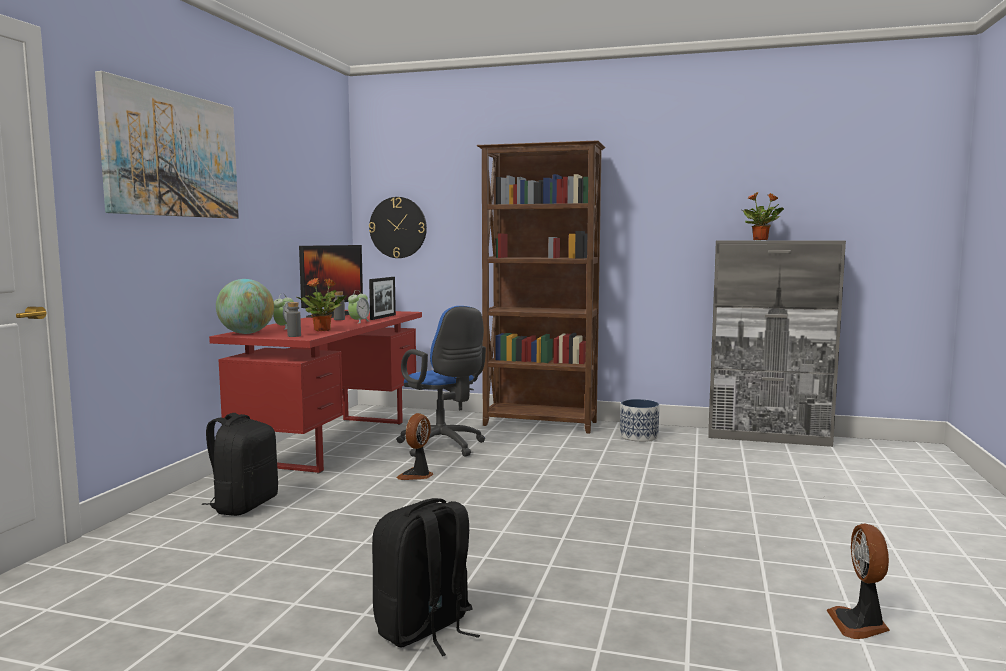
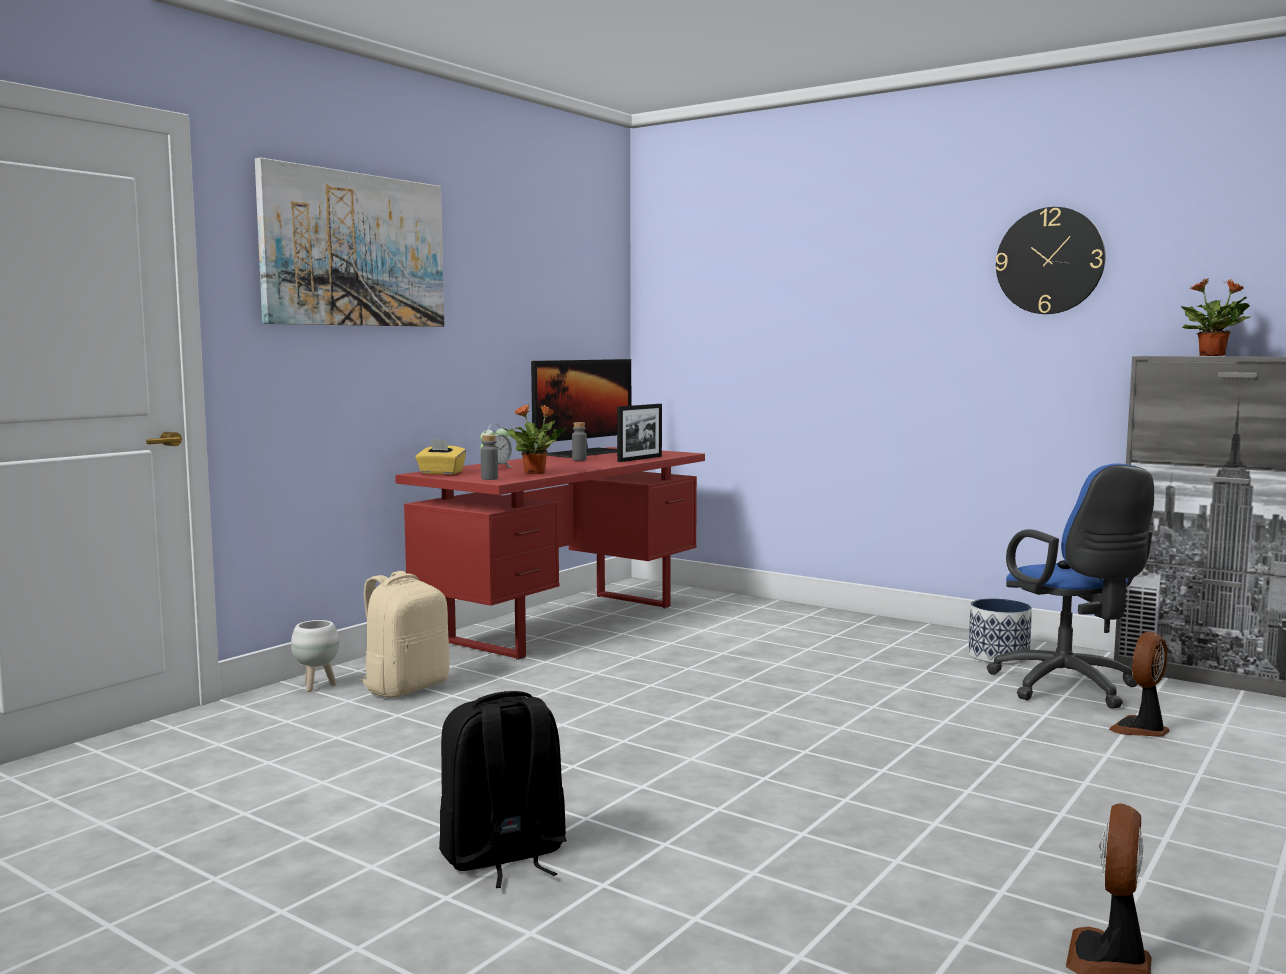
camera: 20 degrees right, 0 degrees up
black backpack [202,413,278,516] -> beige backpack [359,571,449,698]
globe [216,279,274,334] -> yellow tissue box [415,439,466,475]
alarm clock [348,290,370,323] -> none
wall clock [369,197,427,258] -> wall clock moved to [996,207,1106,314]
blue office chair [396,306,486,457] -> blue office chair moved to [987,464,1154,709]
fan [397,413,433,480] -> fan moved to [1109,631,1170,737]
brown bookcase [477,140,606,434] -> none
none -> white planter [291,620,339,692]

